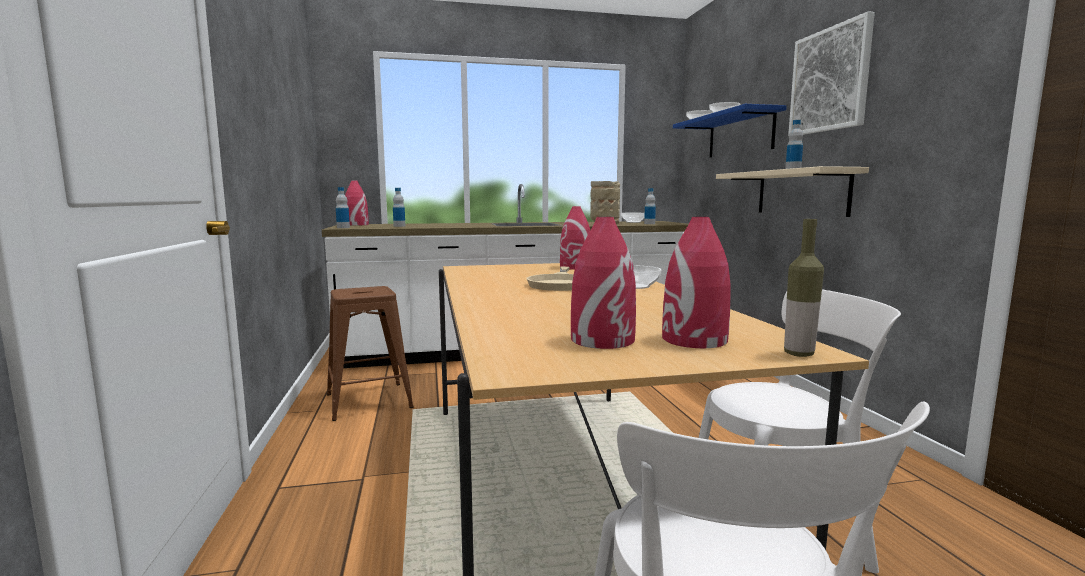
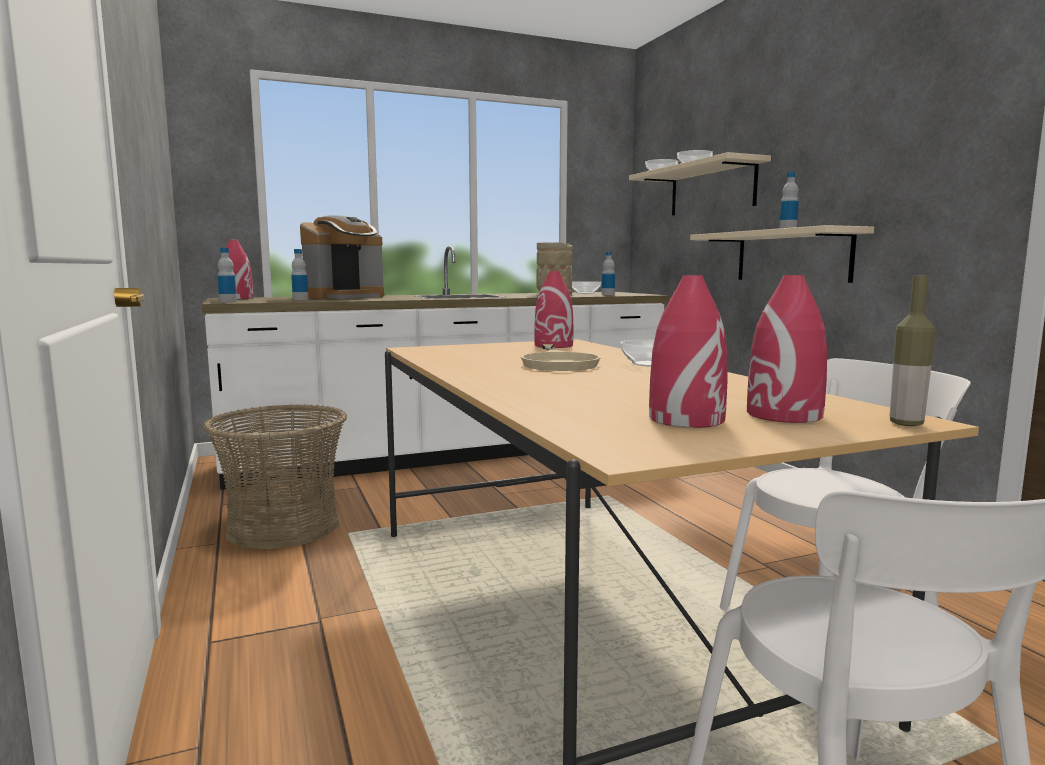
camera: 10 degrees left, 0 degrees up
brown stool [327,286,414,421] -> basket [203,404,347,549]
blue shelf [673,104,787,158] -> beige shelf [629,152,771,216]
picture [788,11,875,136] -> none
none -> coffee machine [300,215,384,299]

